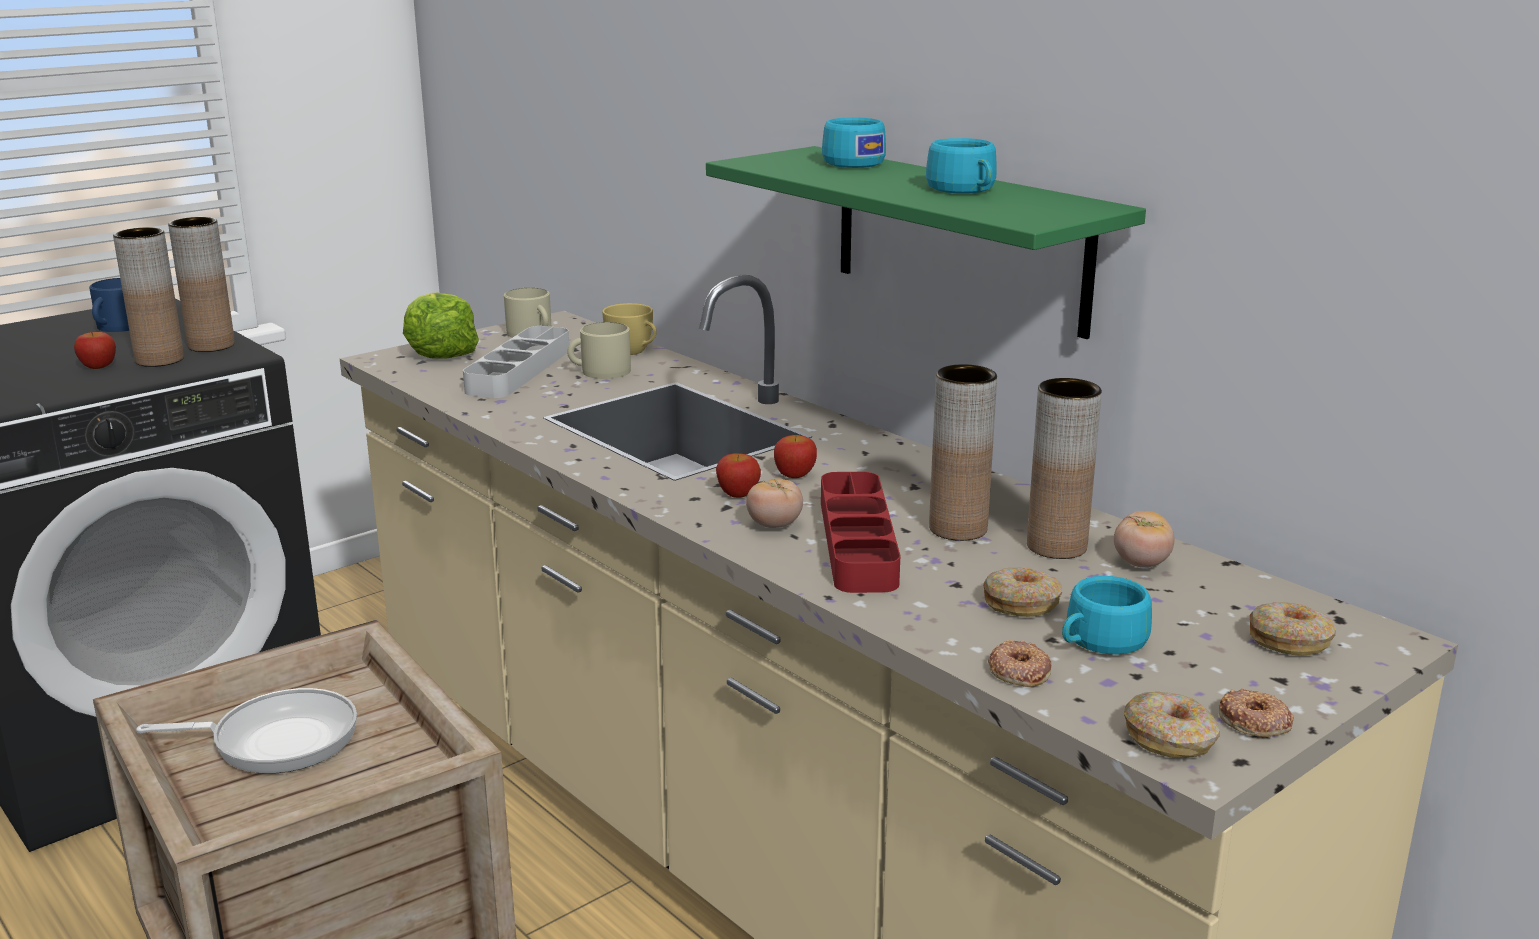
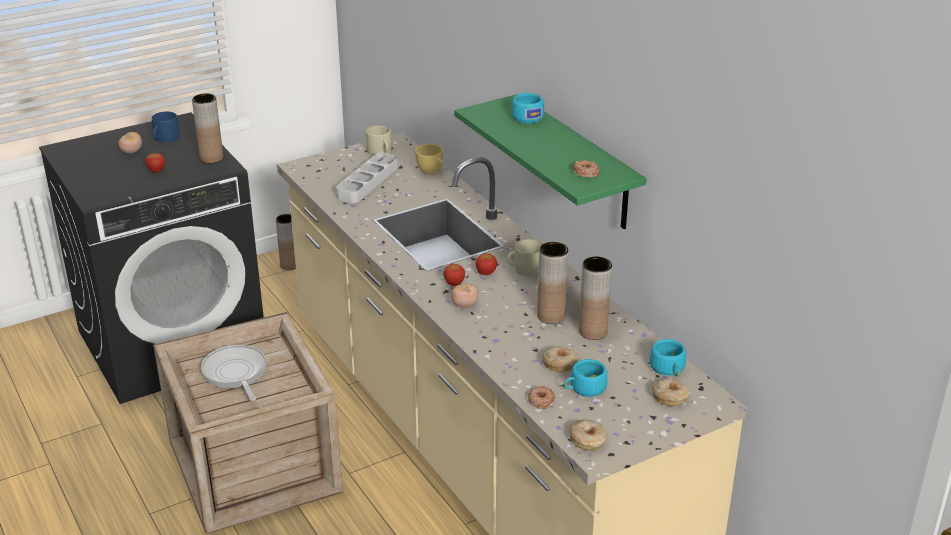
camera: 10 degrees right, 10 degrees up
brown vase [113,227,184,367] -> brown vase moved to [276,214,296,270]
frying pan [136,688,357,773] -> frying pan turned 120 degrees counterclockwise [201,345,266,401]
lettuce [403,293,479,359] -> none
beige mug [567,322,631,379] -> beige mug moved to [507,239,543,277]
red tray [821,472,900,593] -> none
turquoise cup [926,138,997,194] -> turquoise cup moved to [649,339,686,376]
tomato [1114,511,1174,567] -> tomato moved to [118,132,142,153]
donut [1219,689,1294,737] -> donut moved to [573,160,599,177]

